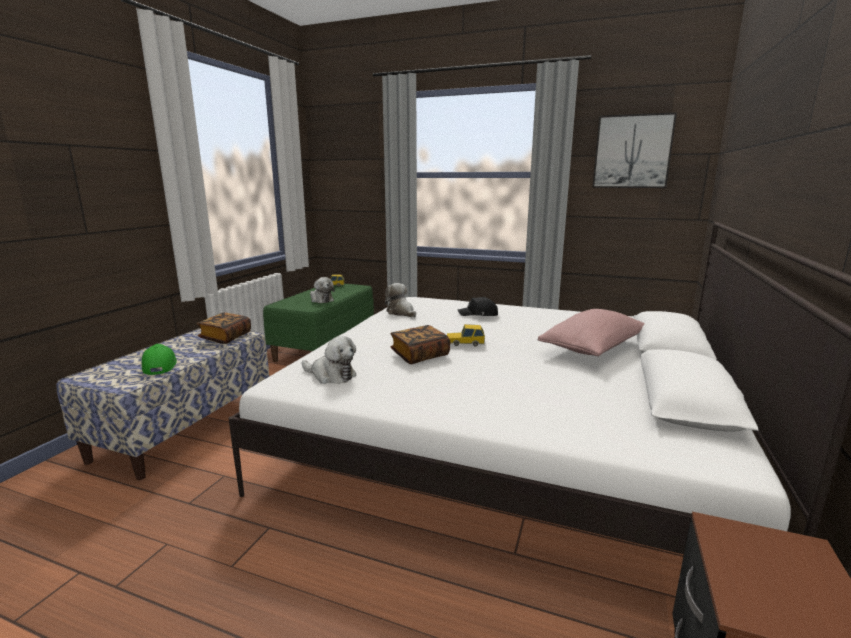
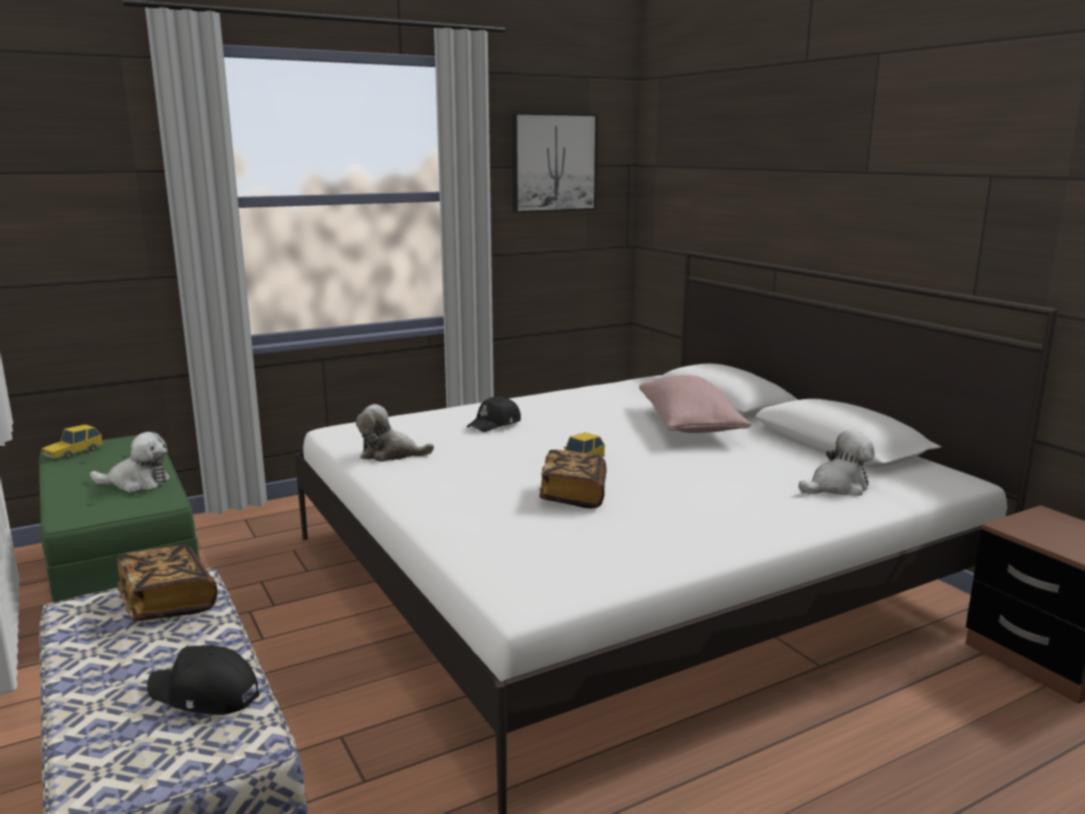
camera: 50 degrees left, 0 degrees up
green cap [142,344,177,375] -> black cap [147,645,260,715]
plush toy [301,336,356,384] -> plush toy moved to [798,430,875,496]

